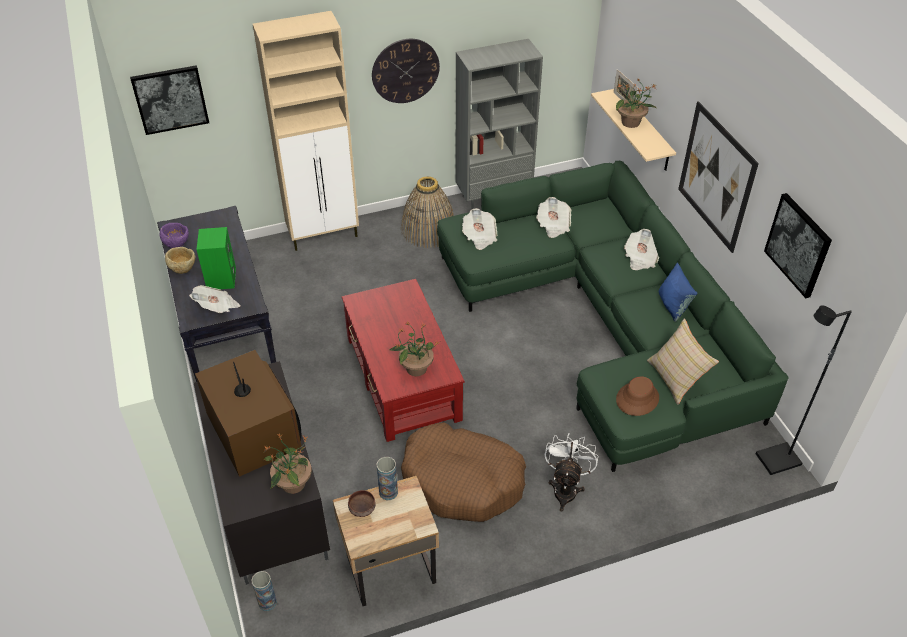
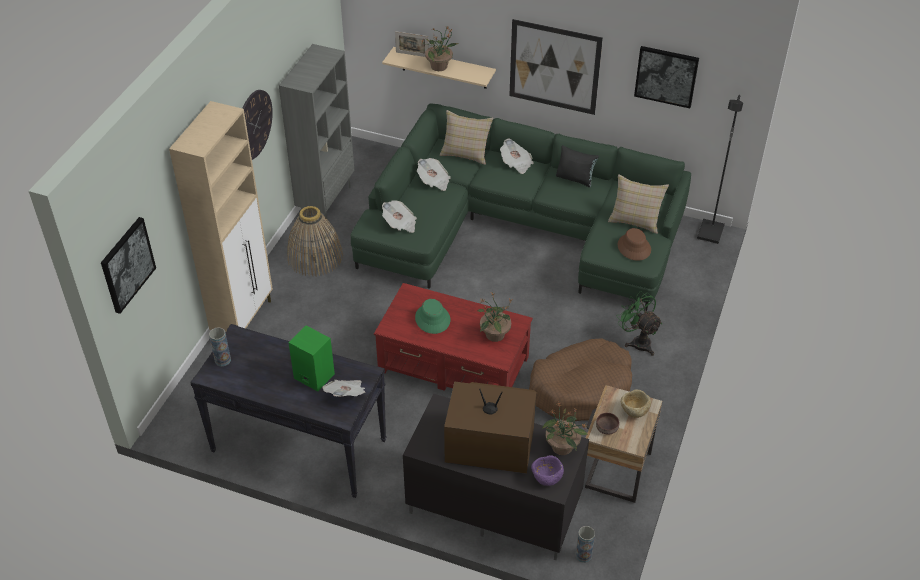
camera: 50 degrees left, 0 degrees up
purple bowl [159,223,189,248] -> purple bowl moved to [531,455,564,486]
beige bowl [165,247,195,274] -> beige bowl moved to [621,389,651,418]
vase [377,457,398,500] -> vase moved to [209,327,231,366]
white fan [544,433,598,512] -> green fan [617,291,662,356]
blue pillow [659,262,697,322] -> black pillow [556,145,599,187]
none -> green hat [415,299,450,334]
none -> beige pillow [440,110,493,165]

